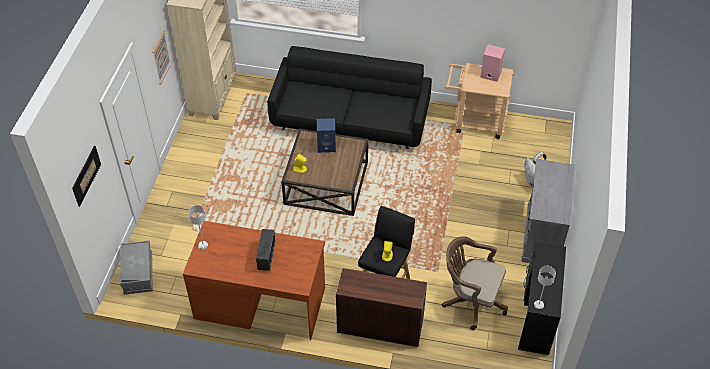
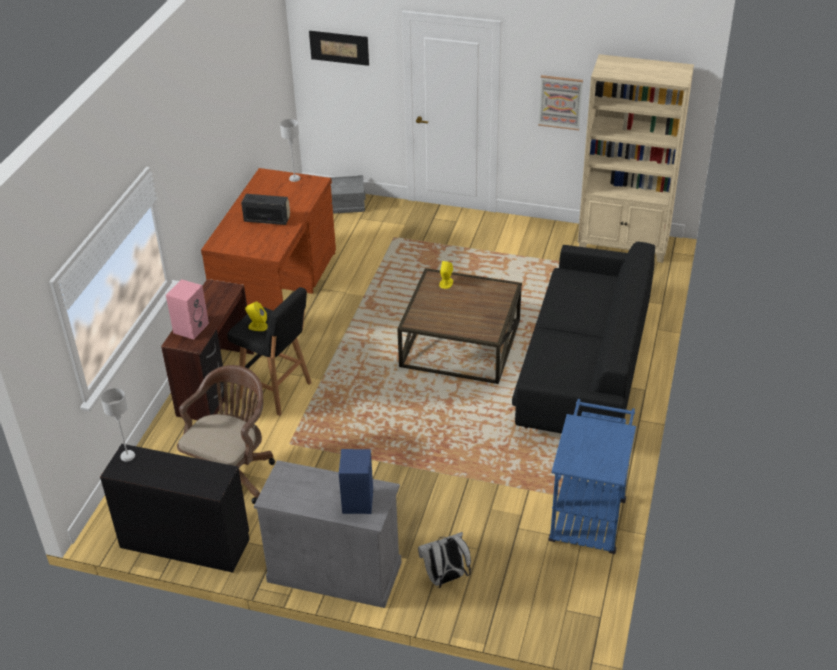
camera: 95 degrees right, 10 degrees down
blue speaker [317,118,336,153] -> blue speaker moved to [339,449,373,514]
beige cart [445,63,514,139] -> blue cart [548,399,636,554]
pink speaker [480,44,505,82] -> pink speaker moved to [166,279,209,339]

